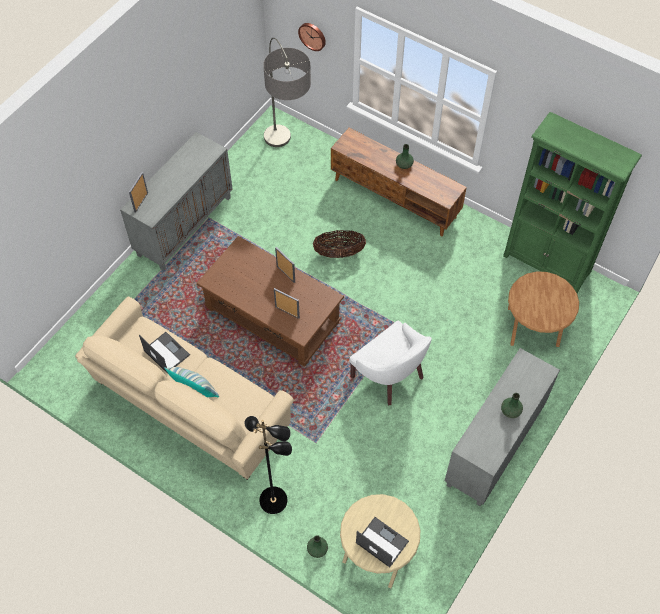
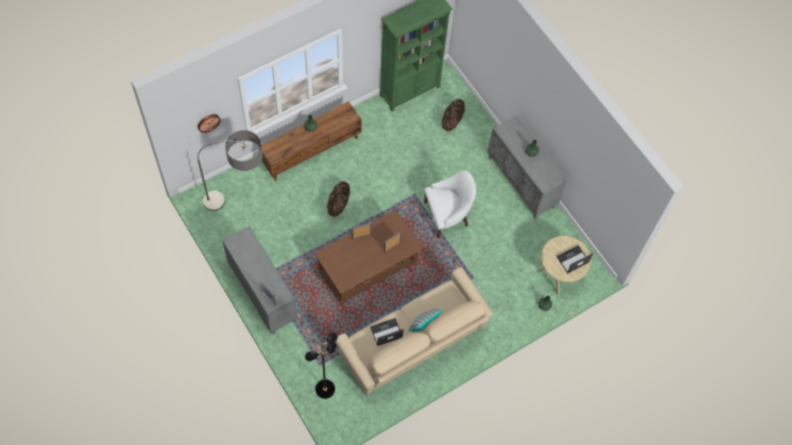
camera: 70 degrees left, 5 degrees up
black floor lamp [244,416,292,514] -> black floor lamp moved to [305,332,338,399]
brown side table [508,272,579,347] -> basket [442,99,465,131]

